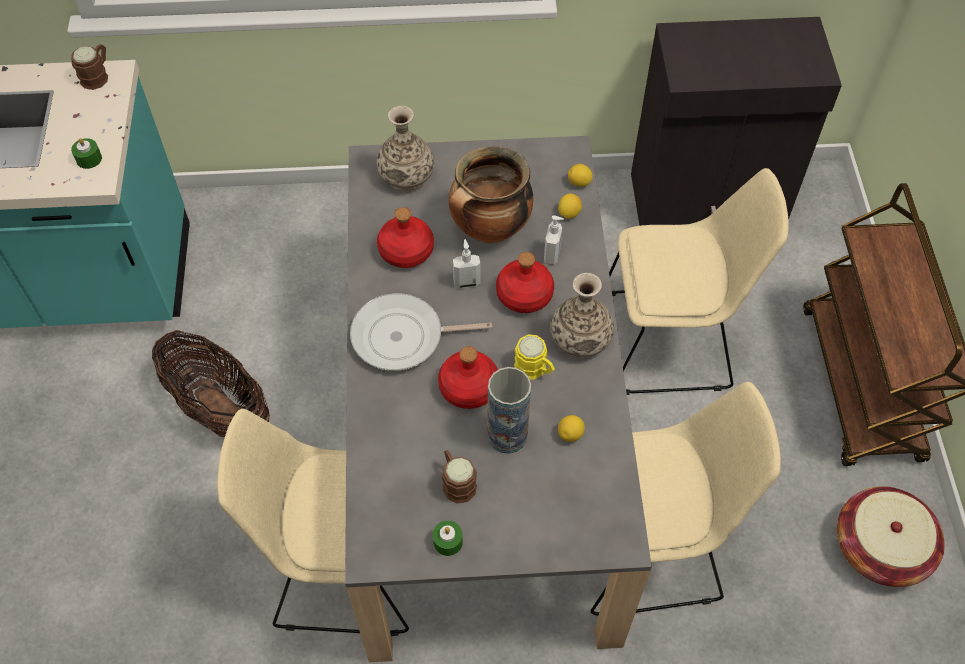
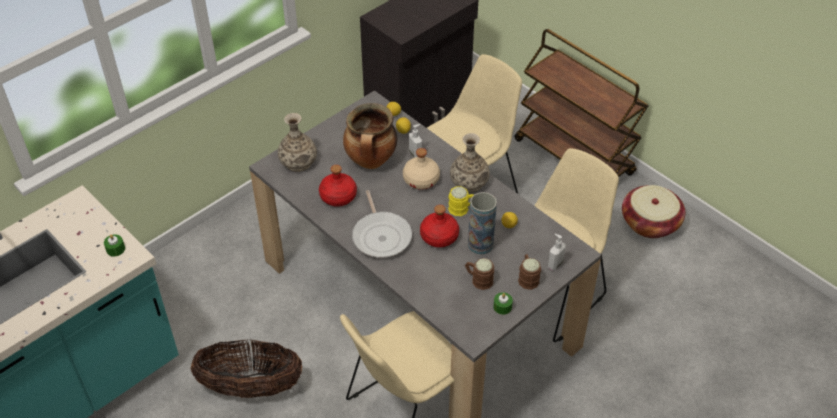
camera: 40 degrees left, 10 degrees down
brown mug [71,44,108,90] -> brown mug moved to [518,254,541,290]
frying pan [350,293,492,371] -> frying pan turned 60 degrees counterclockwise [352,190,412,258]
soap dispenser [453,239,480,288] -> soap dispenser moved to [548,234,566,270]
red bottle [496,252,554,313] -> beige bottle [403,148,440,190]

